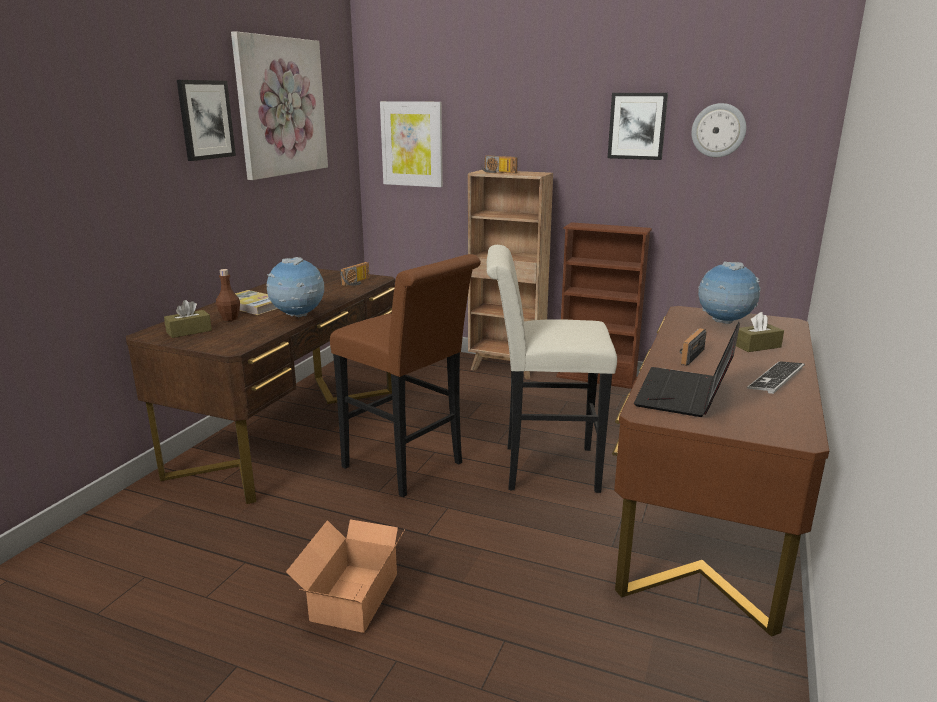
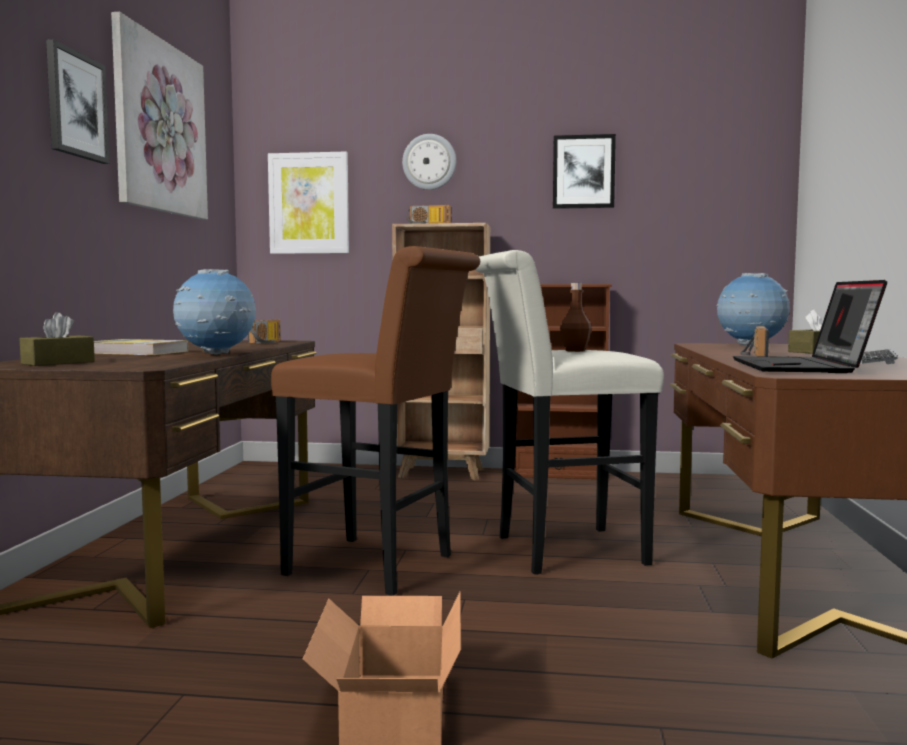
camera: 15 degrees left, 15 degrees down
brown bottle [216,269,240,321] -> brown bottle moved to [560,283,591,352]
wall clock [691,103,746,157] -> wall clock moved to [402,134,456,190]

